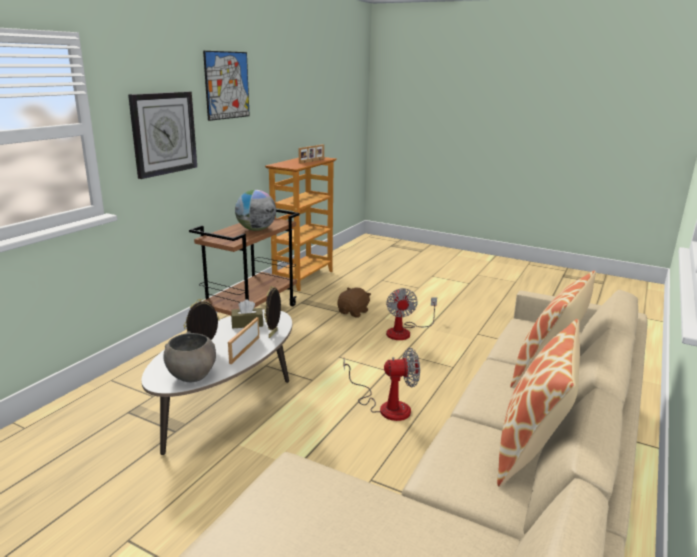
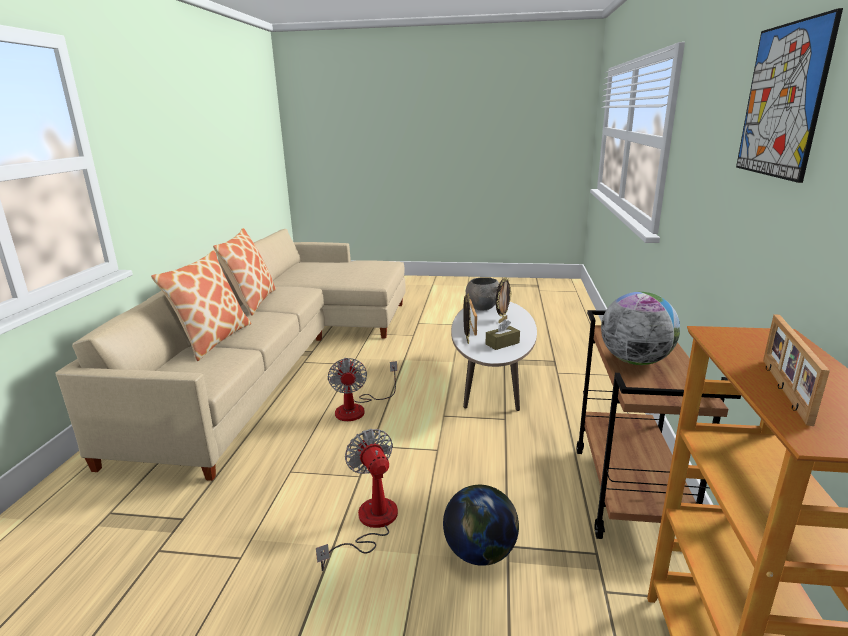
camera: 160 degrees right, 0 degrees up
wall clock [128,92,197,179] -> none
brown plush toy [337,287,371,318] -> globe [443,485,519,566]
fan [344,348,420,421] -> fan turned 75 degrees counterclockwise [328,358,397,421]

